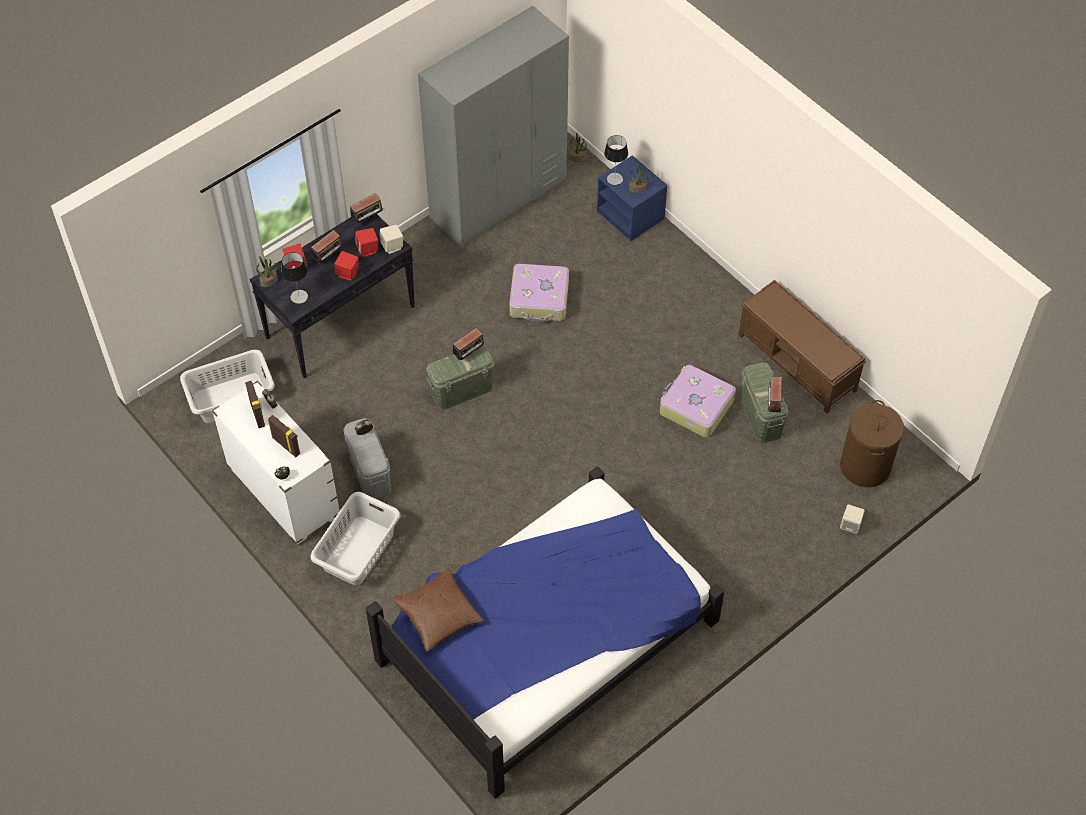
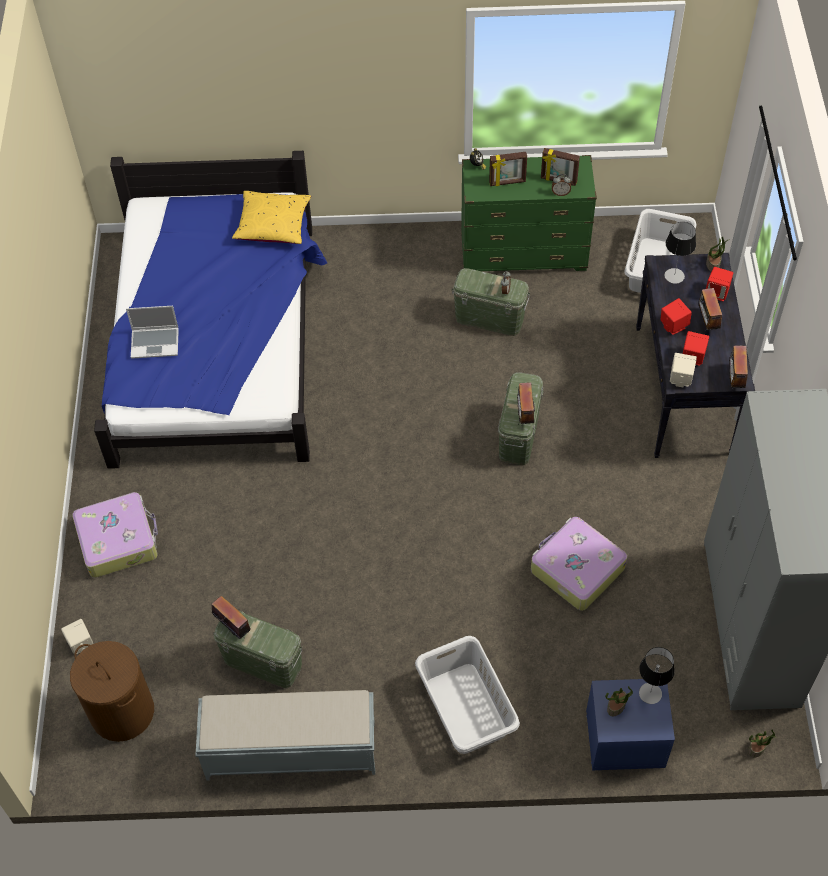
camera: 130 degrees right, 0 degrees up
white dresser [212,381,340,545] -> green dresser [461,155,597,271]
grey laundry basket [310,492,400,586] -> grey laundry basket moved to [415,636,520,754]
grey storage box [343,418,391,499] -> green storage box [452,268,530,336]
brown pillow [393,568,484,652] -> yellow pillow [232,191,311,244]
suitcase [660,365,736,437] -> suitcase moved to [72,492,158,578]
brown bench [739,280,866,414] -> grey bench [195,690,375,781]
none -> laptop [126,306,179,359]

